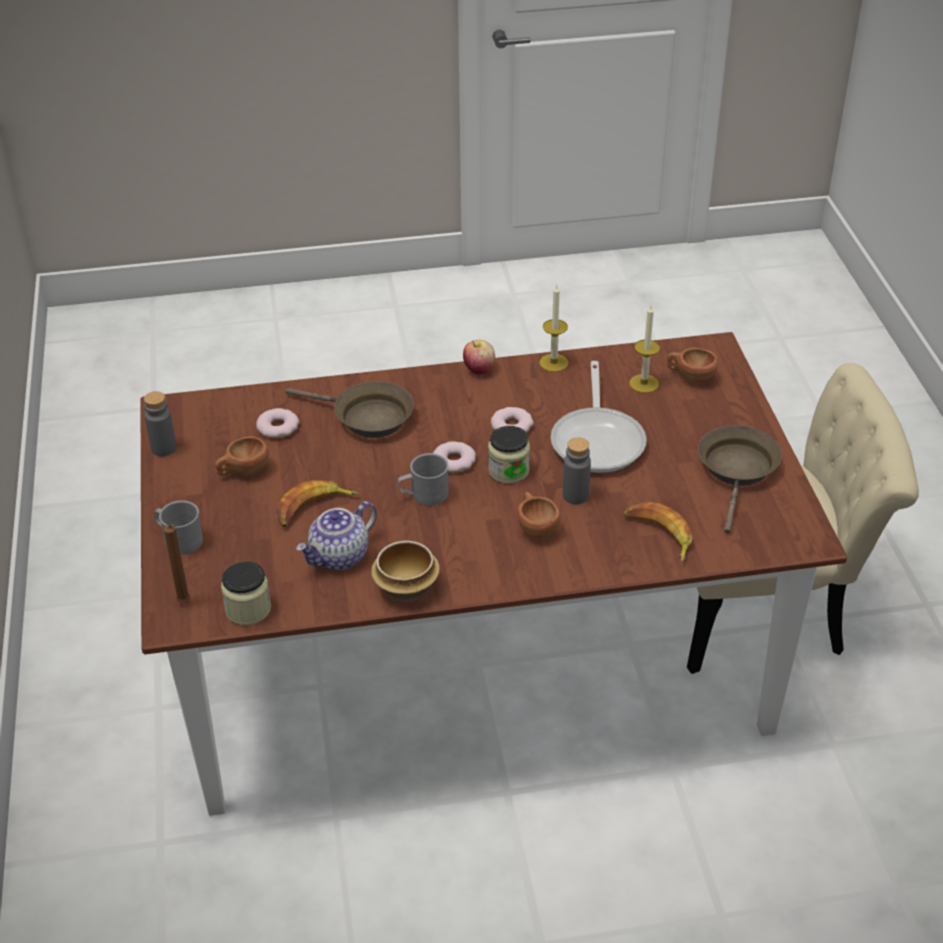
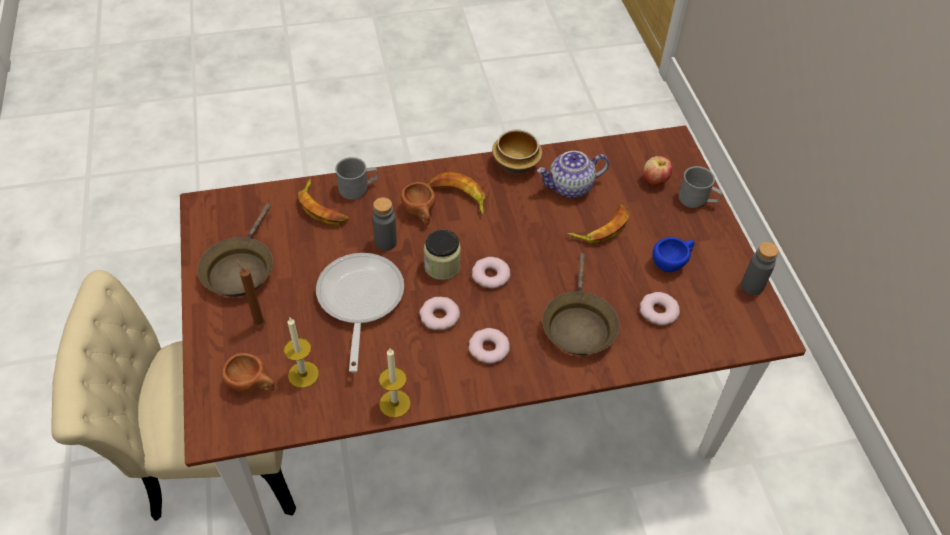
camera: 175 degrees right, 10 degrees up
brown candle [164,524,190,603] -> brown candle moved to [237,259,265,327]
brown cup [215,436,269,476] -> blue cup [653,237,694,272]
jar [221,561,271,625] -> none
brown frying pan [285,381,414,438] -> brown frying pan turned 105 degrees counterclockwise [543,253,619,355]
teapot [296,501,377,570] -> teapot turned 150 degrees counterclockwise [537,151,609,198]
grey mug [398,453,449,506] -> grey mug moved to [335,157,378,200]
apple [463,340,495,374] -> apple moved to [643,156,672,186]
none -> banana [427,172,485,215]
none -> donut [469,328,510,364]

